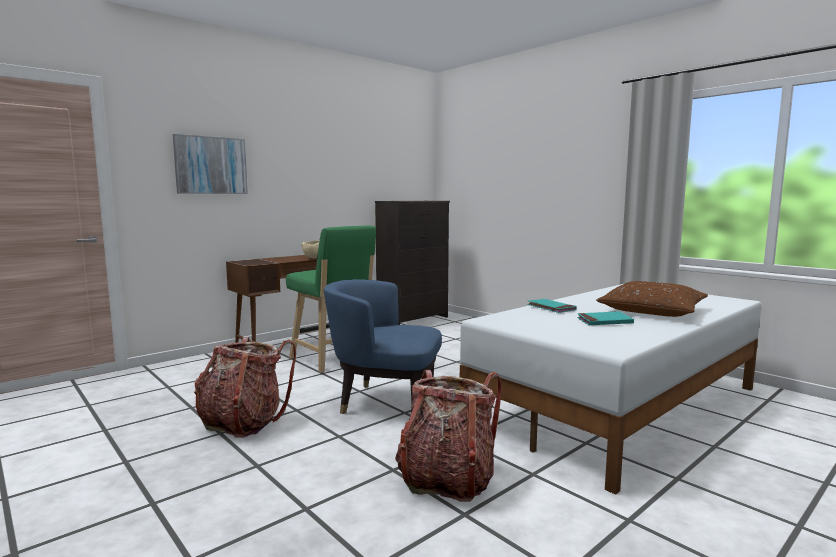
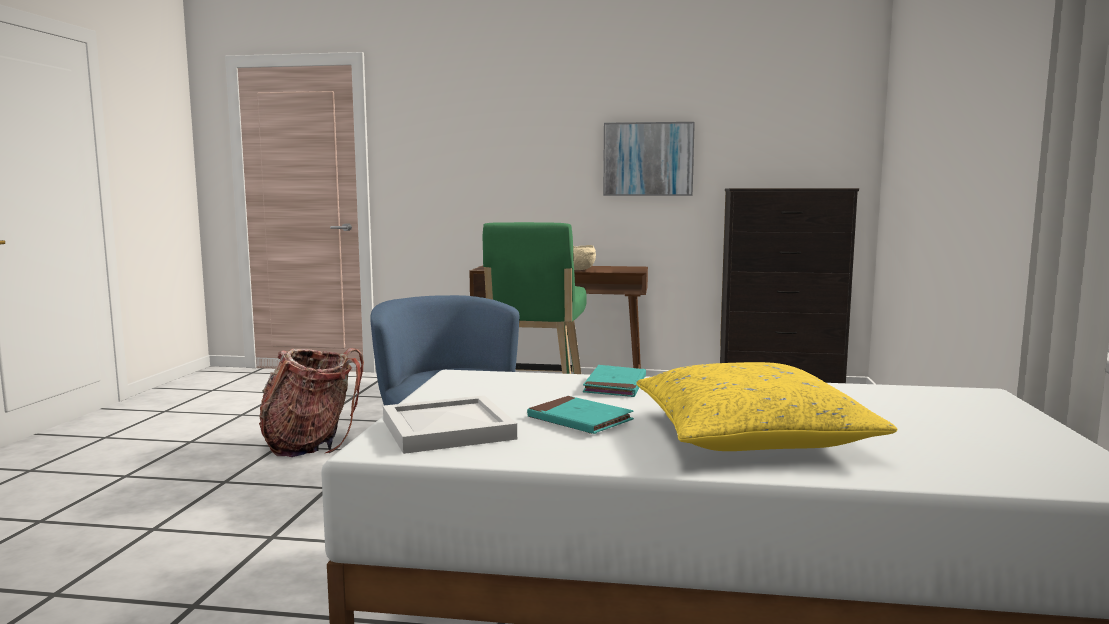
camera: 50 degrees right, 0 degrees up
picture [173,134,248,194] -> picture moved to [603,122,695,196]
backpack [395,370,502,502] -> none
brown pillow [596,281,708,317] -> yellow pillow [637,362,897,451]
none -> white tray [383,395,517,454]

